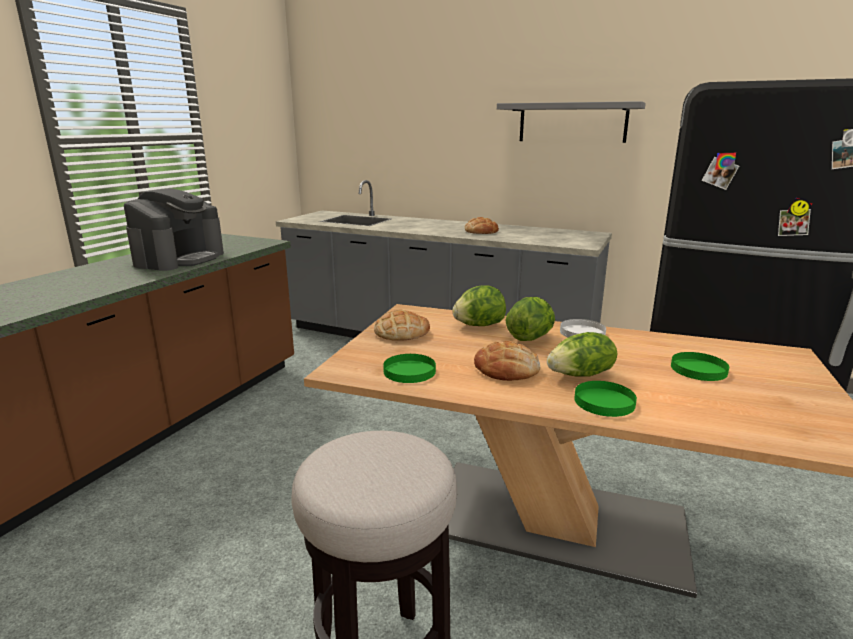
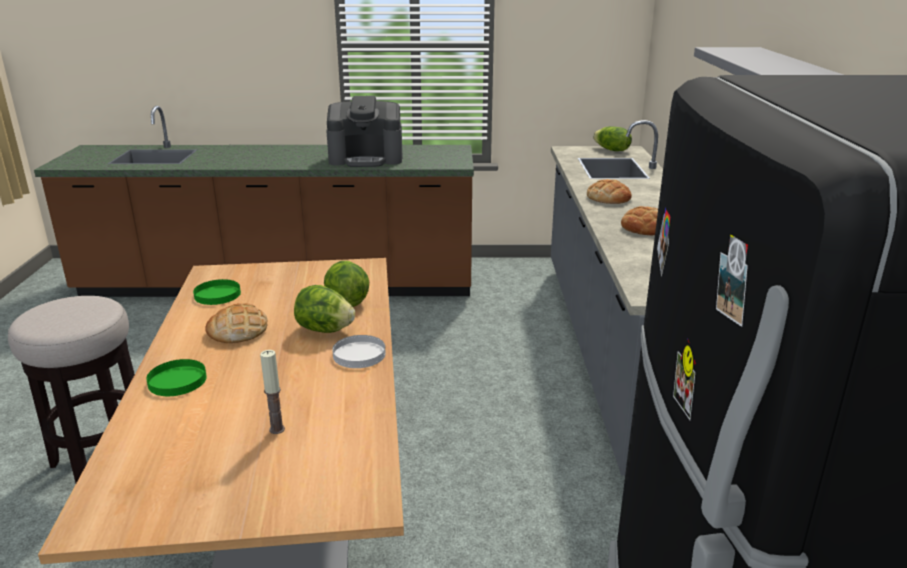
camera: 65 degrees right, 5 degrees up
bread [374,310,430,340] -> bread moved to [587,179,632,204]
lettuce [547,332,617,377] -> lettuce moved to [593,126,632,151]
green plate [671,352,729,381] -> candle [260,350,285,434]

